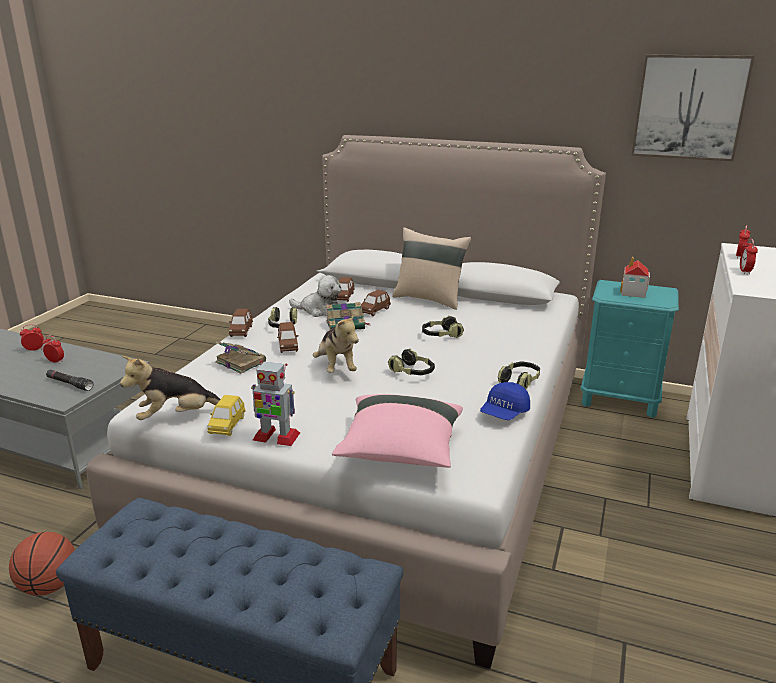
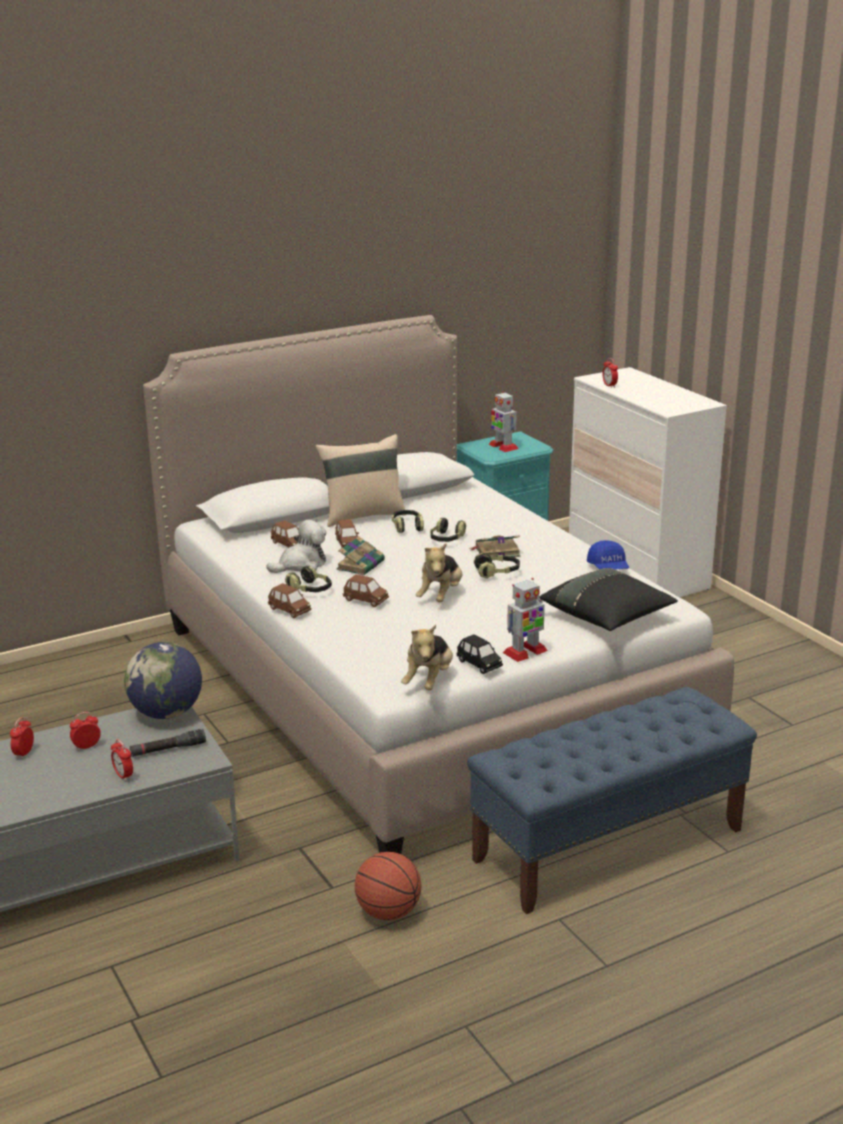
camera: 50 degrees left, 0 degrees up
yellow toy car [207,395,246,436] -> black toy car [456,634,503,674]
book [215,342,266,374] -> book moved to [470,535,520,557]
plush toy [313,313,359,373] -> plush toy turned 90 degrees clockwise [416,543,462,602]
pink pillow [332,394,463,468] -> black pillow [539,568,678,631]
headphones [498,362,540,389] -> headphones moved to [392,510,424,533]
toy house [620,257,650,298] -> toy robot [488,391,519,452]
picture [631,54,755,161] -> none
alarm clock [740,239,758,274] -> alarm clock moved to [111,739,133,781]
none -> globe [124,642,202,719]

